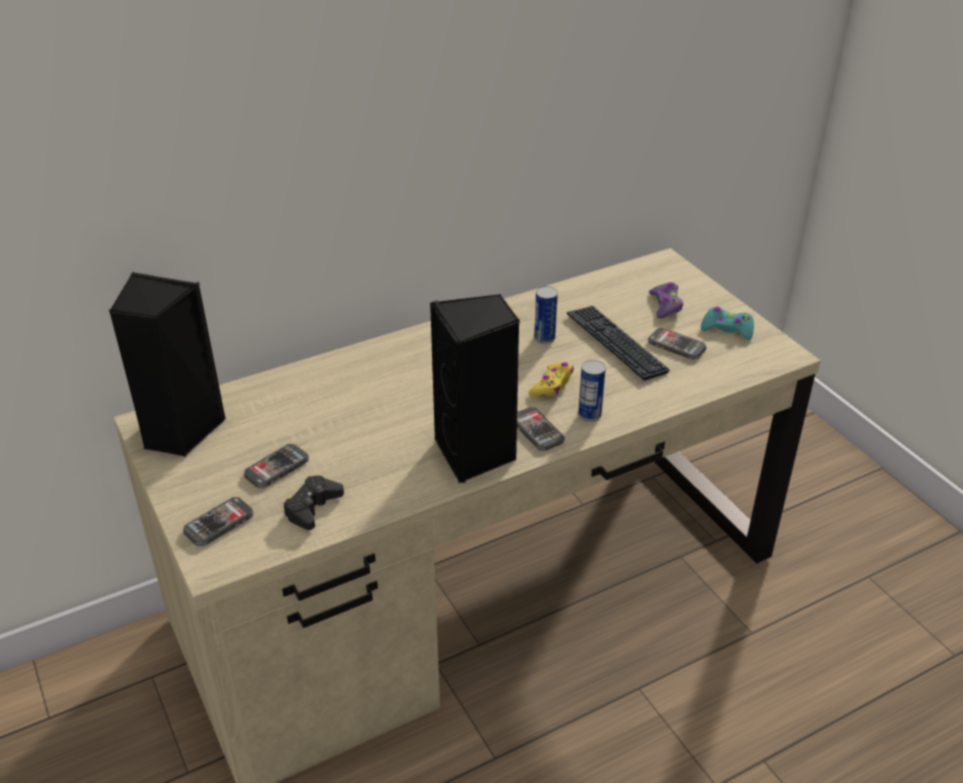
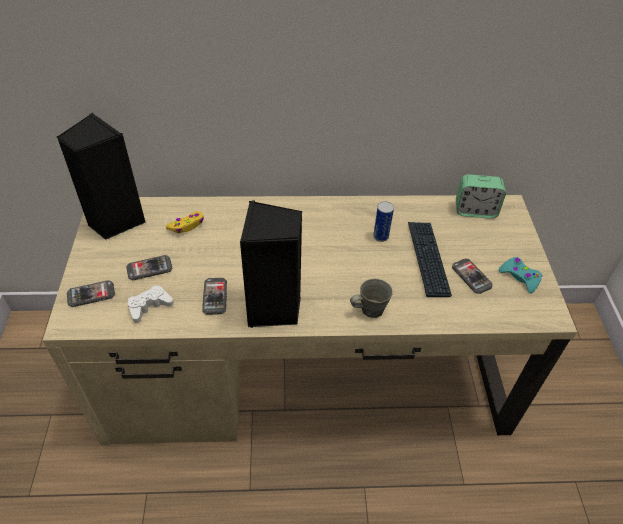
camera: 25 degrees right, 10 degrees up
black game controller [283,475,344,530] -> white game controller [128,285,174,323]
phone [517,407,565,451] -> phone moved to [202,278,227,315]
yellow game controller [529,362,574,397] -> yellow game controller moved to [166,211,204,233]
can [578,360,606,422] -> grey mug [350,279,393,318]
purple game controller [649,282,683,319] -> none
none -> alarm clock [456,174,506,219]

